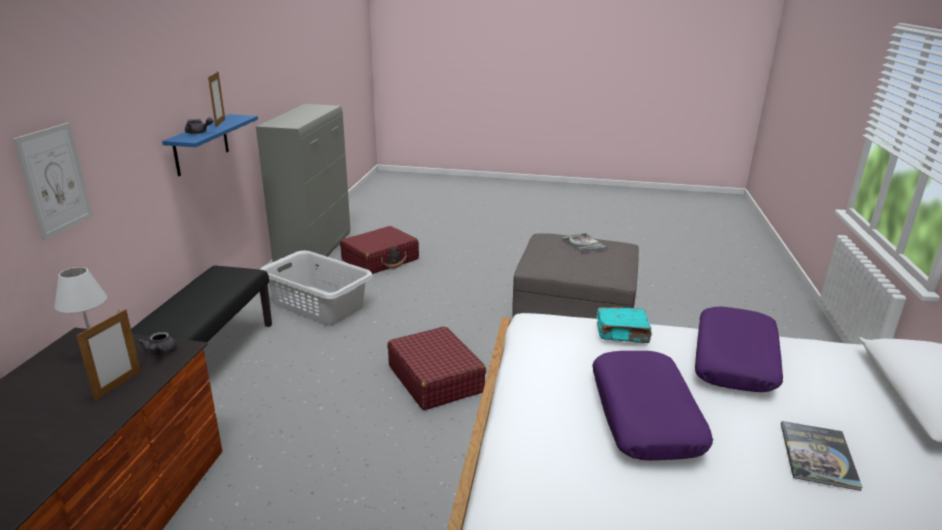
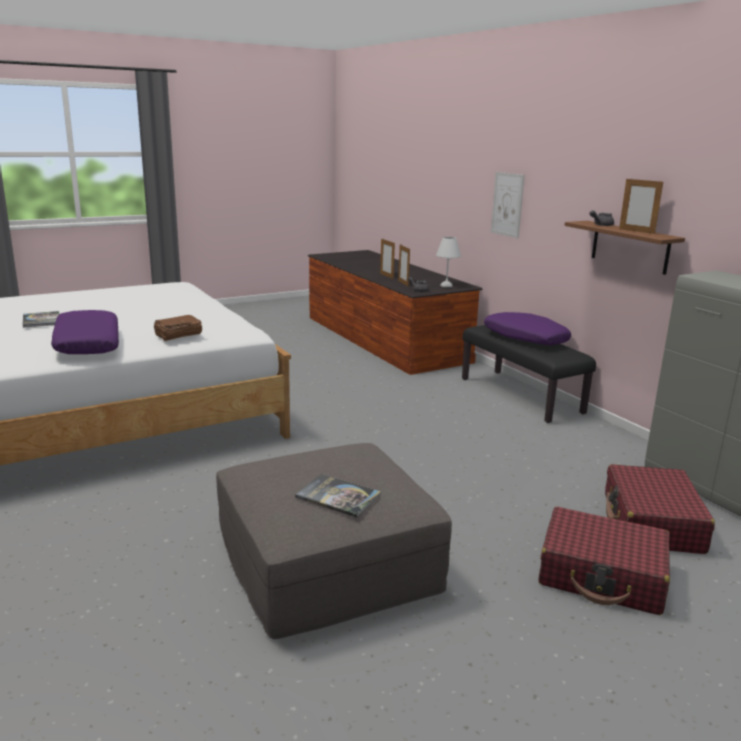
camera: 140 degrees right, 5 degrees down
blue shelf [162,114,258,176] -> brown shelf [565,221,685,275]
grey laundry basket [260,251,373,325] -> none
red suitcase [387,326,486,410] -> red suitcase moved to [538,507,670,615]
purple pillow [592,351,713,460] -> purple pillow moved to [484,312,571,345]
turquoise book [596,307,652,343] -> brown book [153,315,202,341]
none -> picture frame [380,239,395,279]

